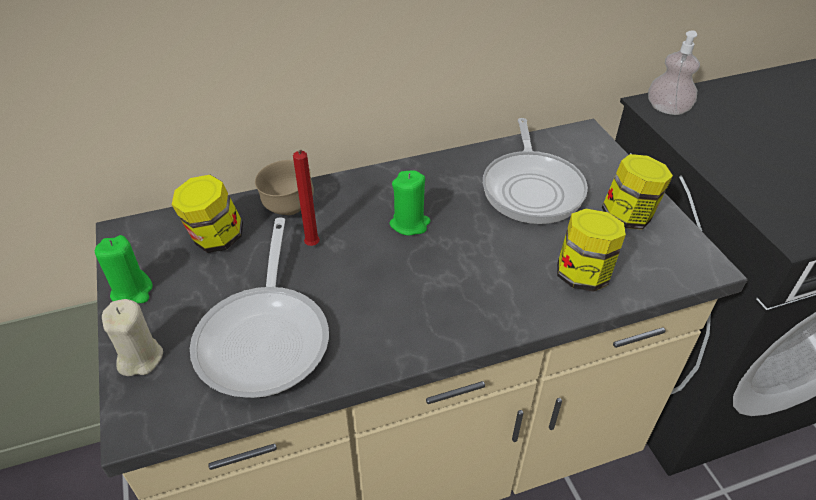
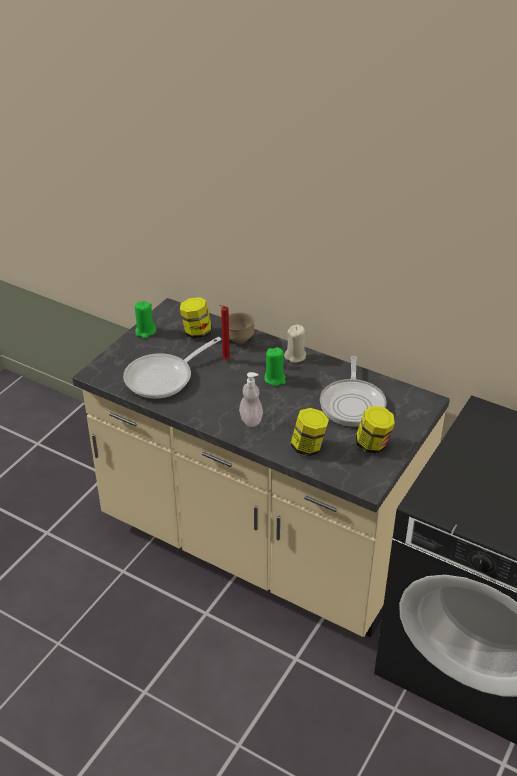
camera: 50 degrees right, 5 degrees down
beige candle [102,299,163,376] -> beige candle moved to [284,324,306,363]
frying pan [483,118,588,224] -> frying pan turned 45 degrees counterclockwise [320,356,387,427]
soap dispenser [648,30,700,115] -> soap dispenser moved to [239,372,263,427]

